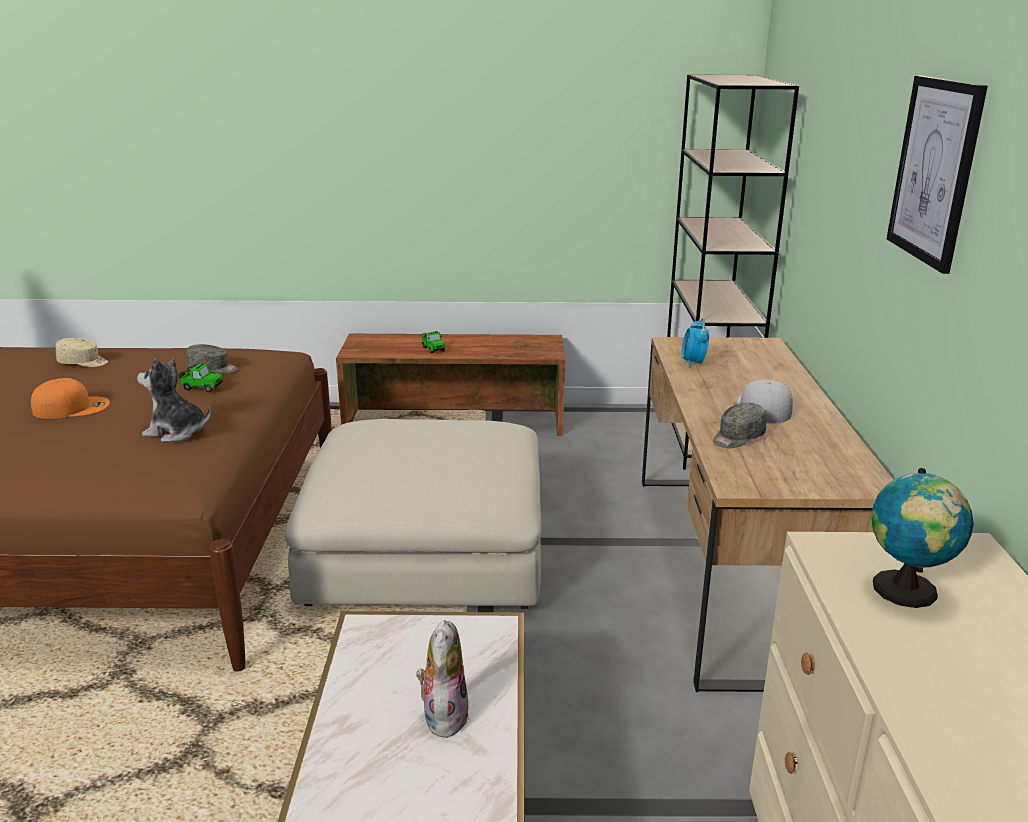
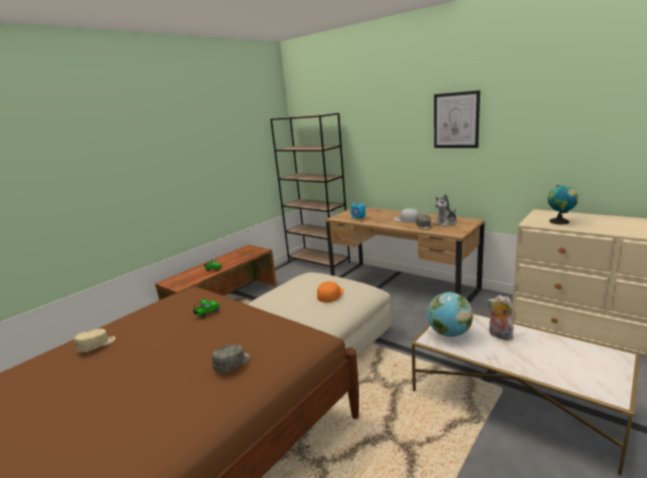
camera: 50 degrees left, 5 degrees down
orange cap [31,378,110,419] -> orange cap moved to [317,281,344,303]
plush toy [137,358,211,442] -> plush toy moved to [434,194,456,227]
grey cap [186,344,238,374] -> grey cap moved to [212,344,251,373]
none -> globe [427,292,473,337]

